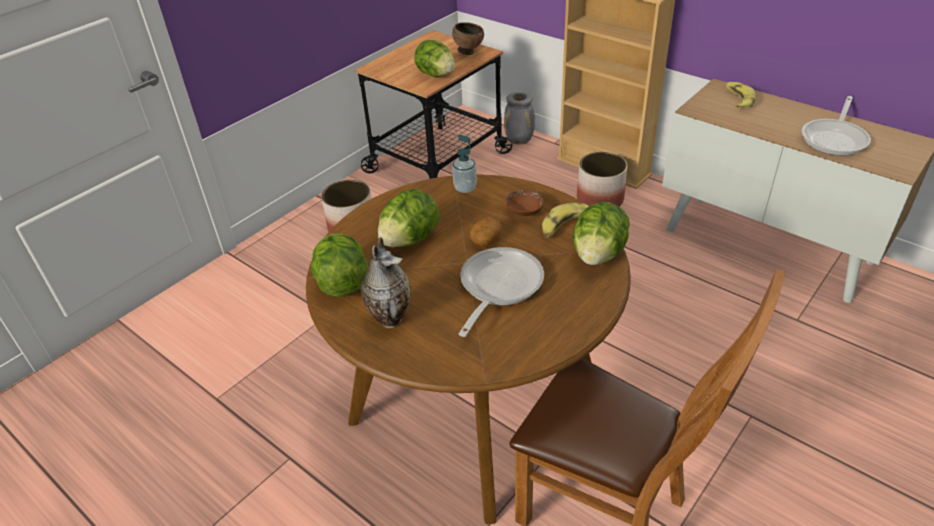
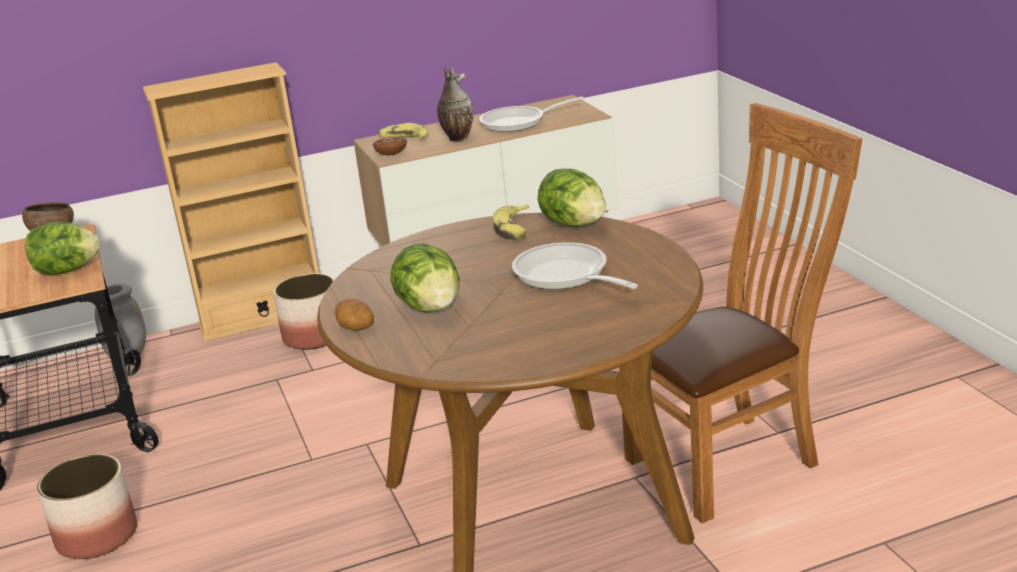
camera: 60 degrees left, 15 degrees down
lettuce [311,233,368,297] -> none
vase [360,237,412,329] -> vase moved to [437,66,473,142]
soap dispenser [452,135,477,193] -> none
potato [470,217,502,247] -> potato moved to [335,299,374,331]
brown bowl [506,190,544,216] -> brown bowl moved to [373,137,407,155]
frying pan [802,96,871,156] -> frying pan turned 105 degrees clockwise [479,97,584,132]

